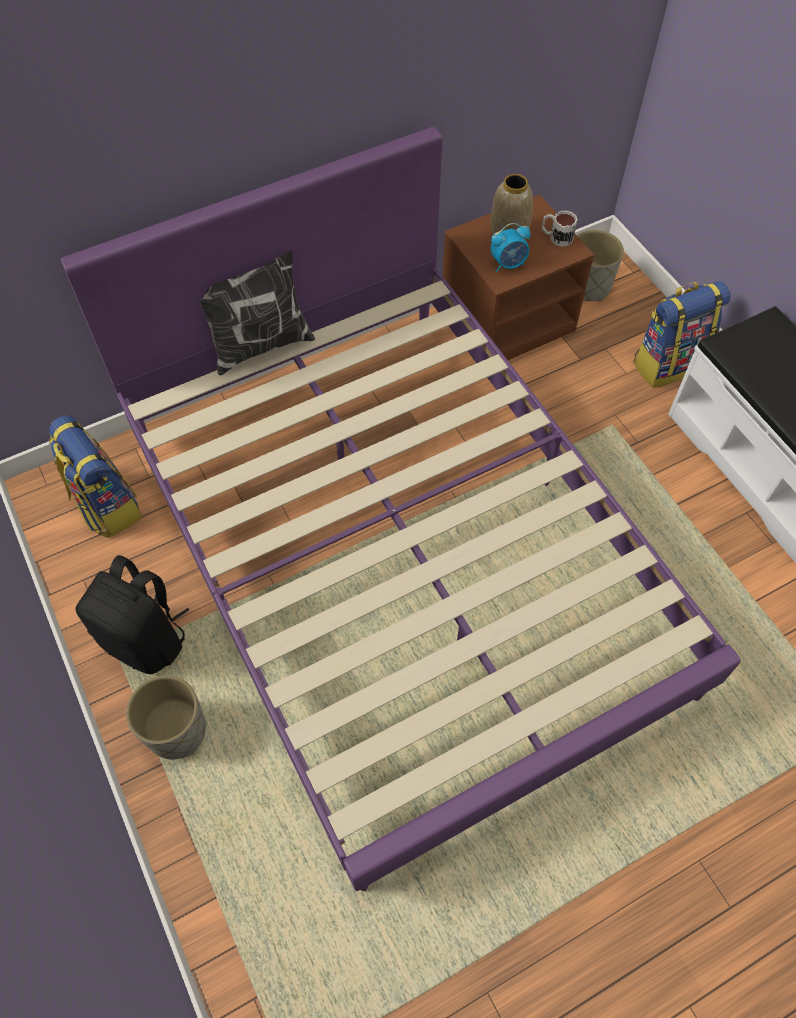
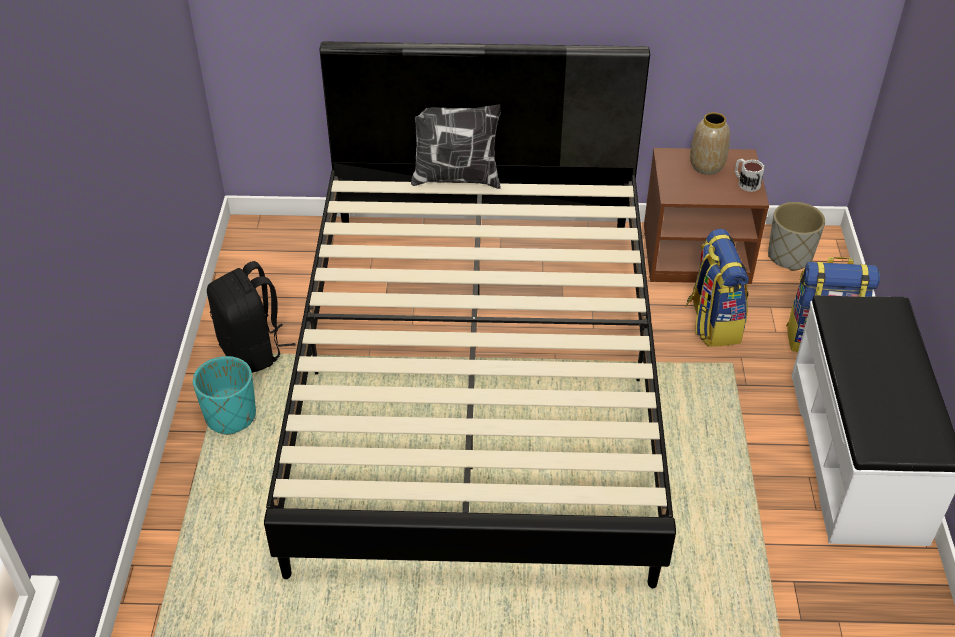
camera: 30 degrees right, 15 degrees down
backpack [49,415,142,538] -> backpack moved to [685,229,749,347]
purple bed [61,127,741,891] -> black bed [264,41,676,588]
grey planter [126,675,206,759] -> turquoise planter [193,356,256,435]
alarm clock [491,223,531,272] -> none

